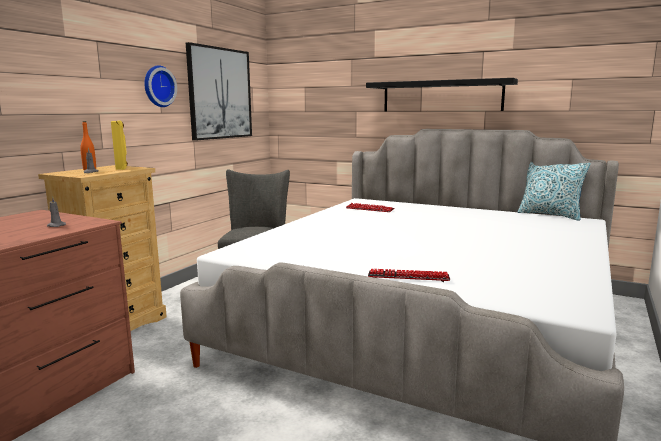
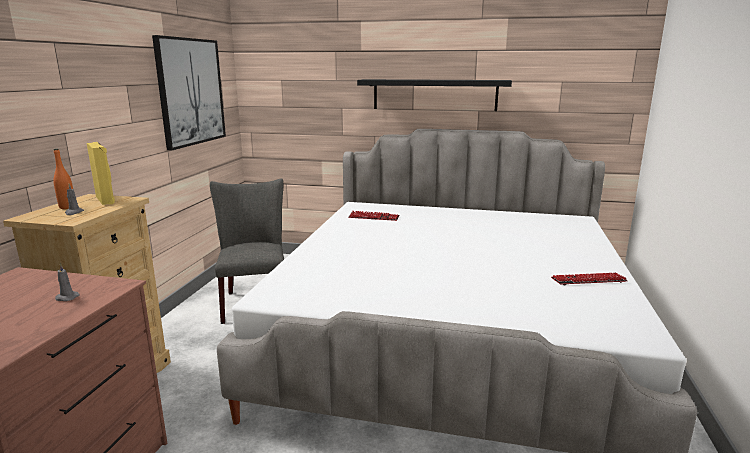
camera: 15 degrees left, 5 degrees up
wall clock [144,65,177,107] -> none
keyboard [368,269,450,282] -> keyboard moved to [551,273,628,286]
pillow [518,161,591,221] -> none

